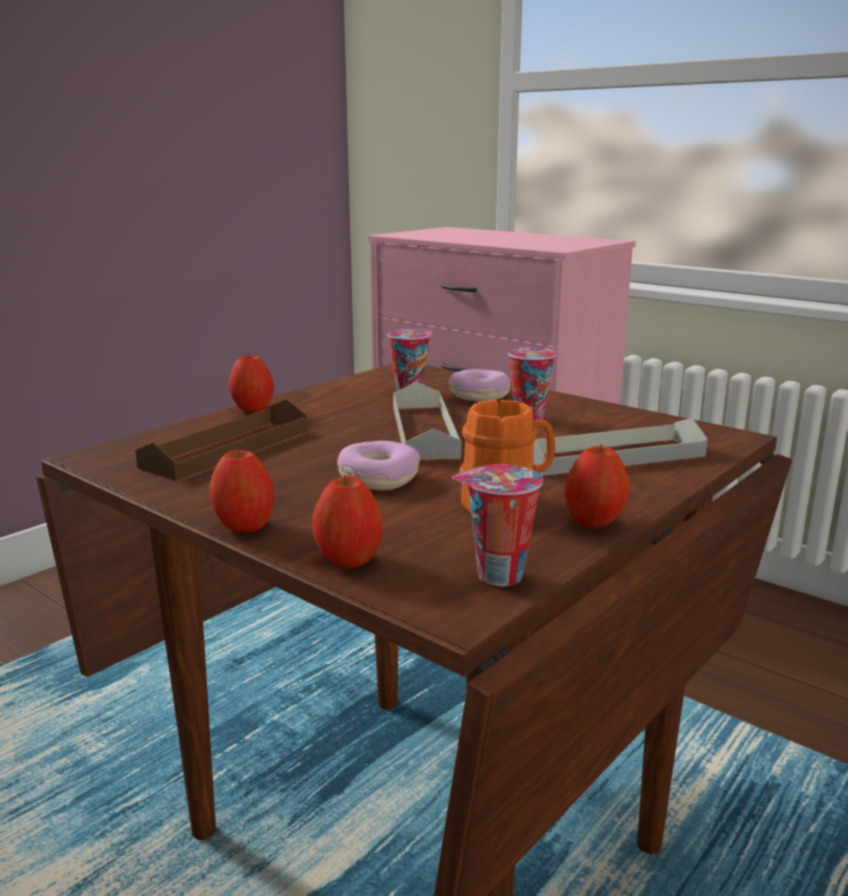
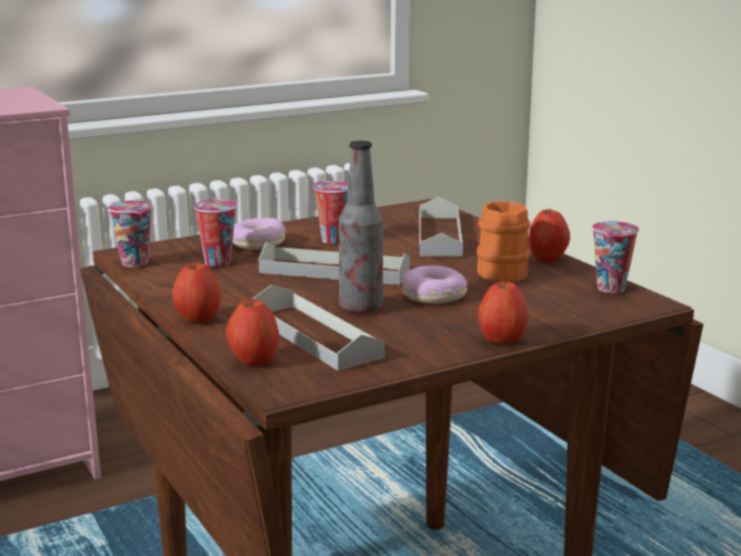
camera: 70 degrees left, 0 degrees up
brown tray [135,399,307,481] -> grey tray [251,285,384,371]
apple [312,475,383,568] -> apple moved to [226,299,279,366]
none -> cup [109,200,152,267]
none -> bottle [339,140,383,314]

